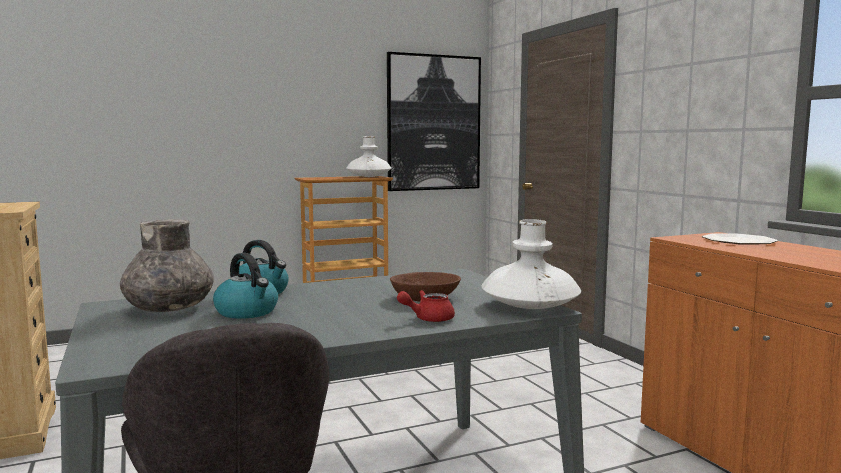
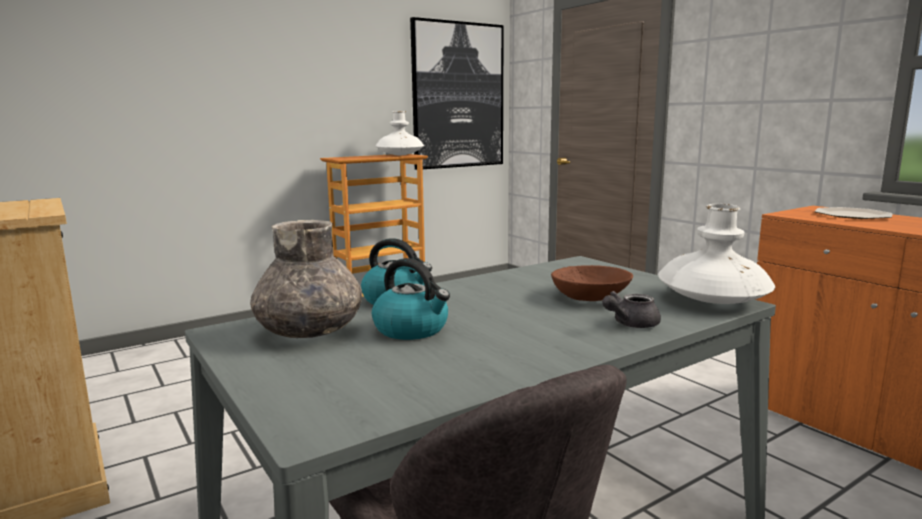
camera: 10 degrees left, 5 degrees up
red teapot [397,290,455,322] -> grey teapot [602,291,661,328]

